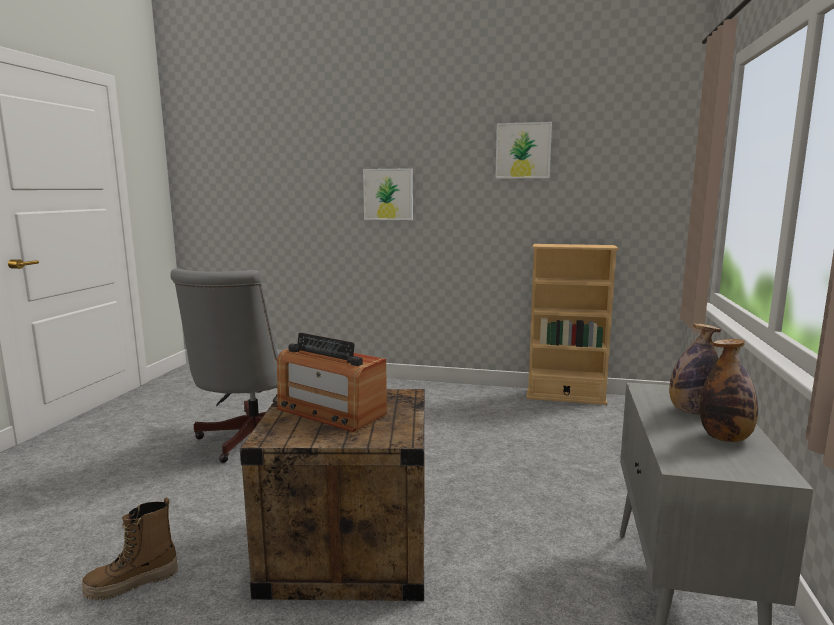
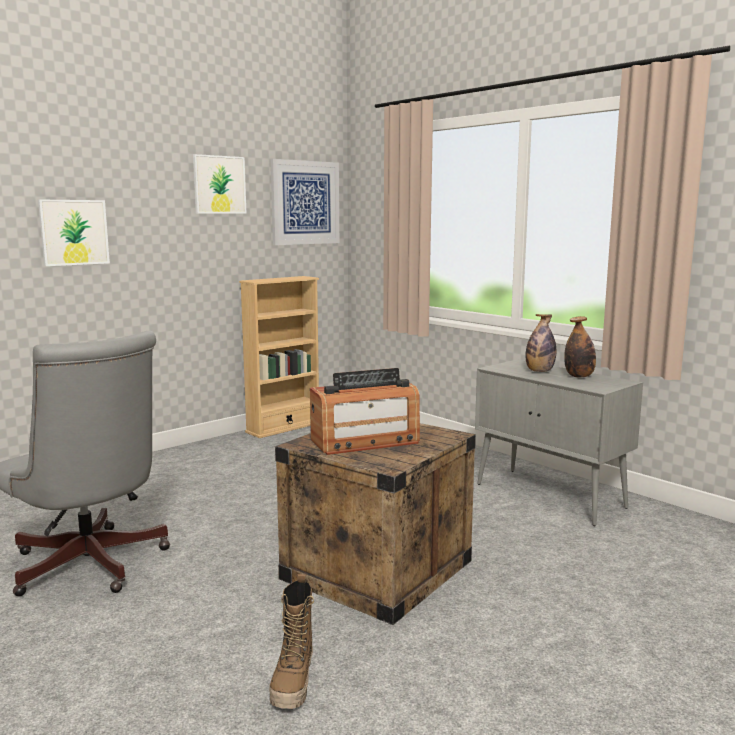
camera: 55 degrees left, 0 degrees up
none -> picture [271,159,339,245]

